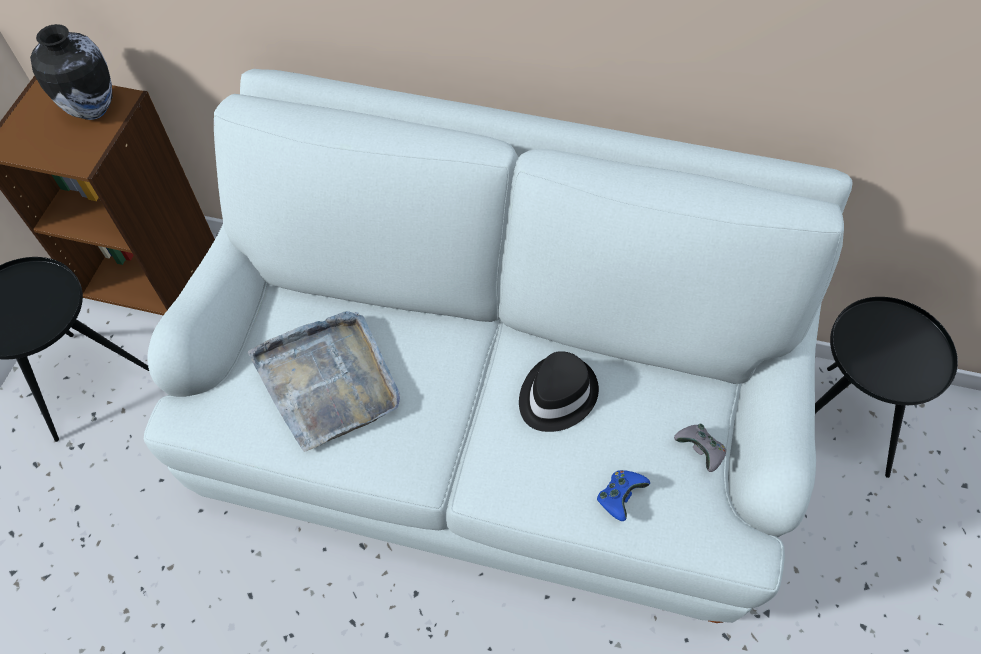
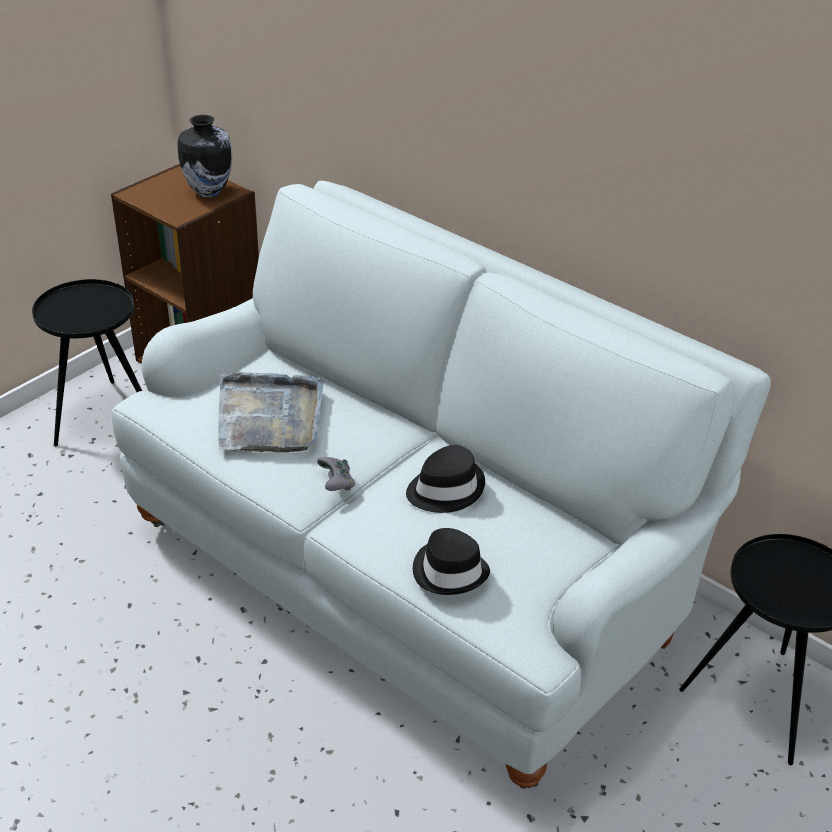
camera: 25 degrees right, 20 degrees down
blue game controller [597,470,650,521] -> black hat [413,528,490,595]
grey game controller [674,424,726,472] -> grey game controller moved to [317,457,355,491]

